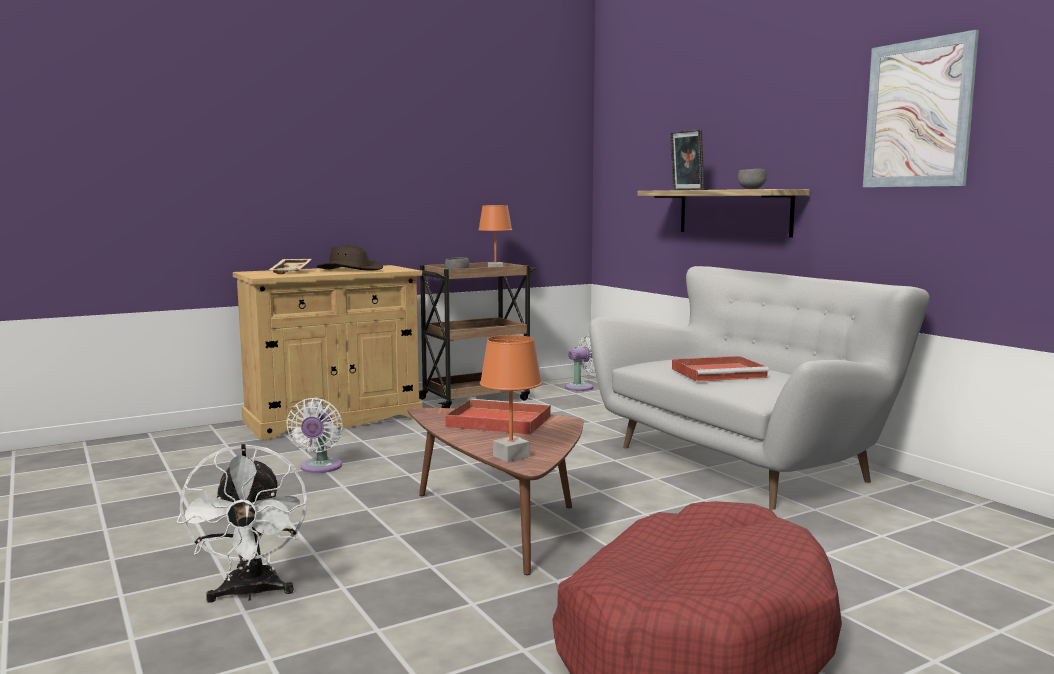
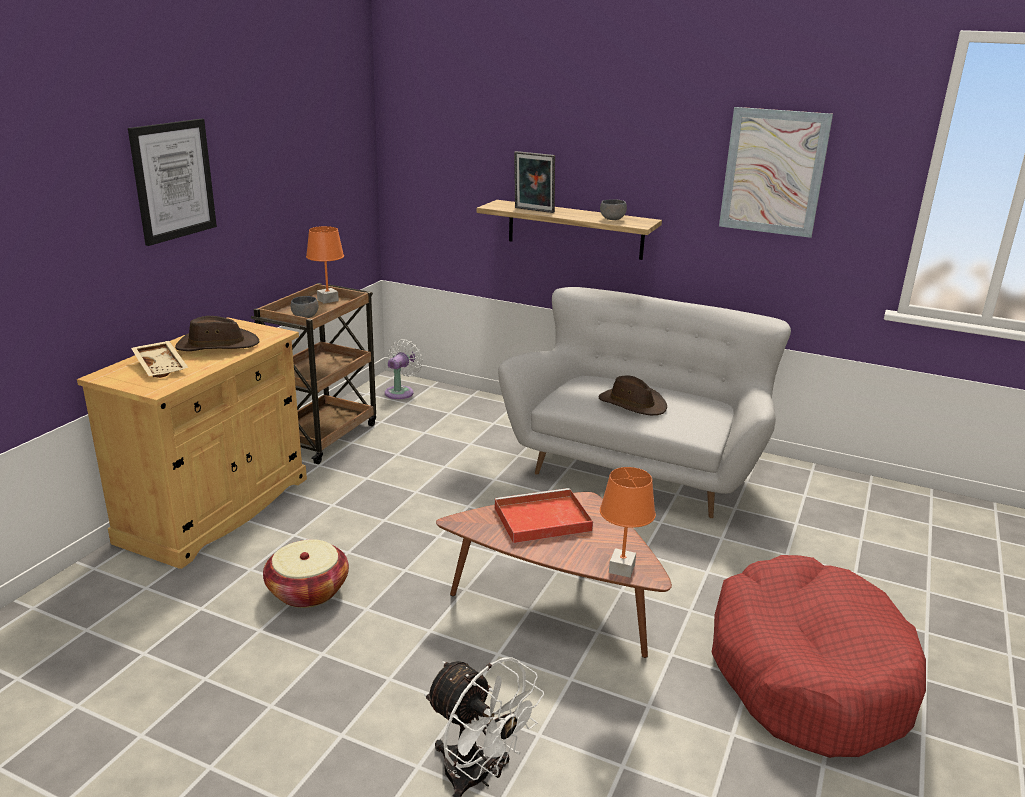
camera: 35 degrees left, 15 degrees up
white fan [286,398,343,473] -> basket [263,539,349,608]
red tray [672,356,769,382] -> brown hat [598,376,667,415]
none -> picture [128,119,217,246]

